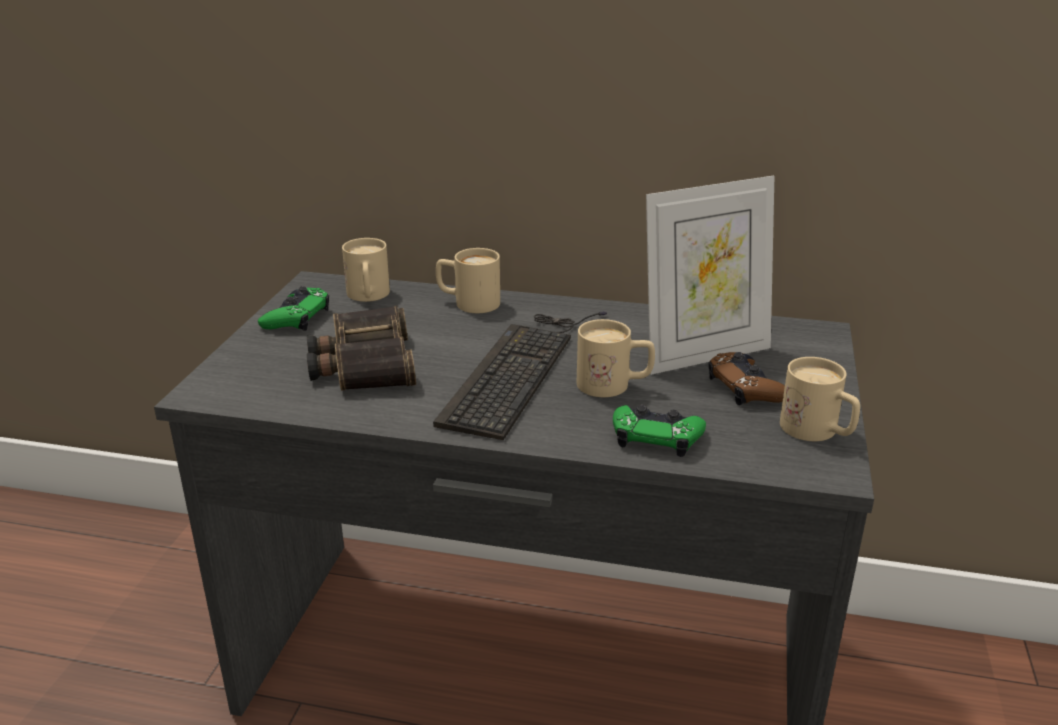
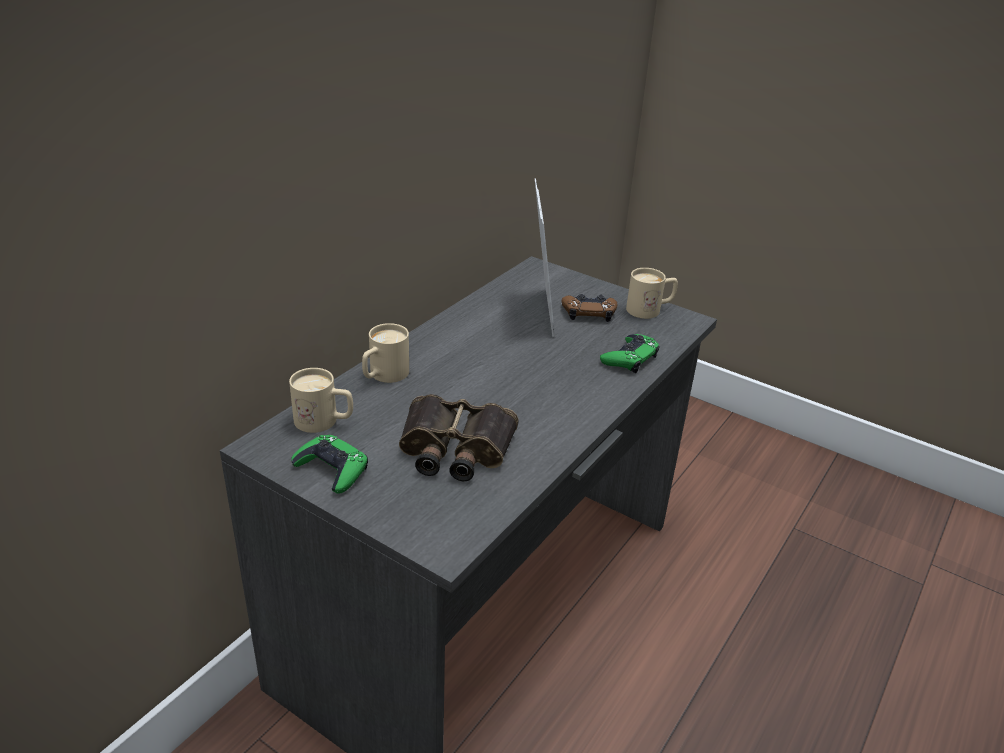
camera: 70 degrees left, 5 degrees up
keyboard [433,311,607,440] -> none
beige mug [577,319,655,397] -> none

